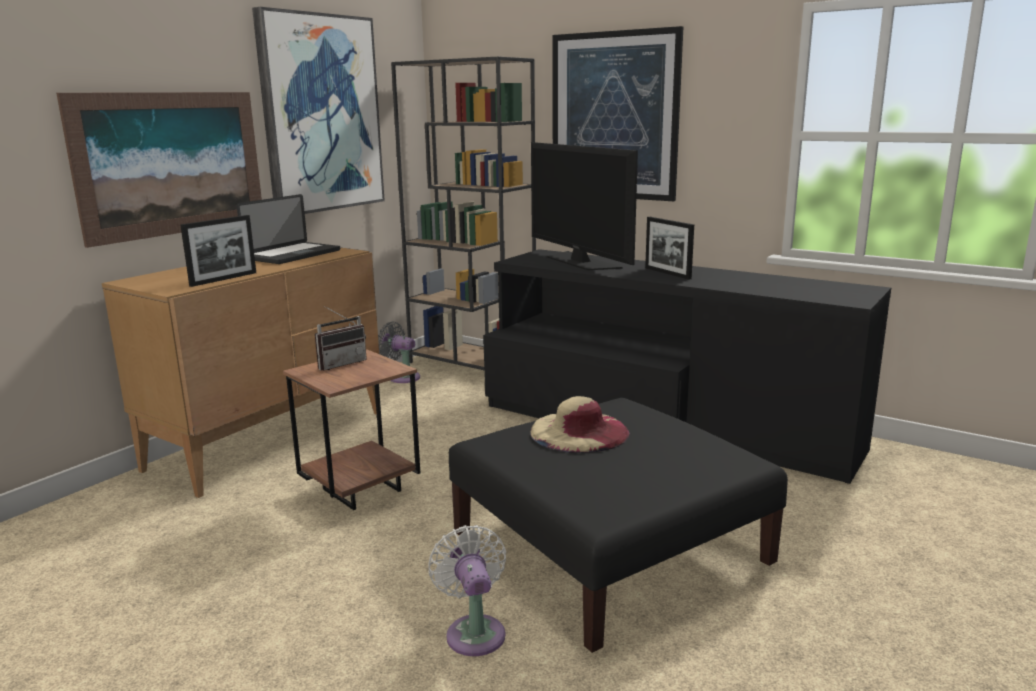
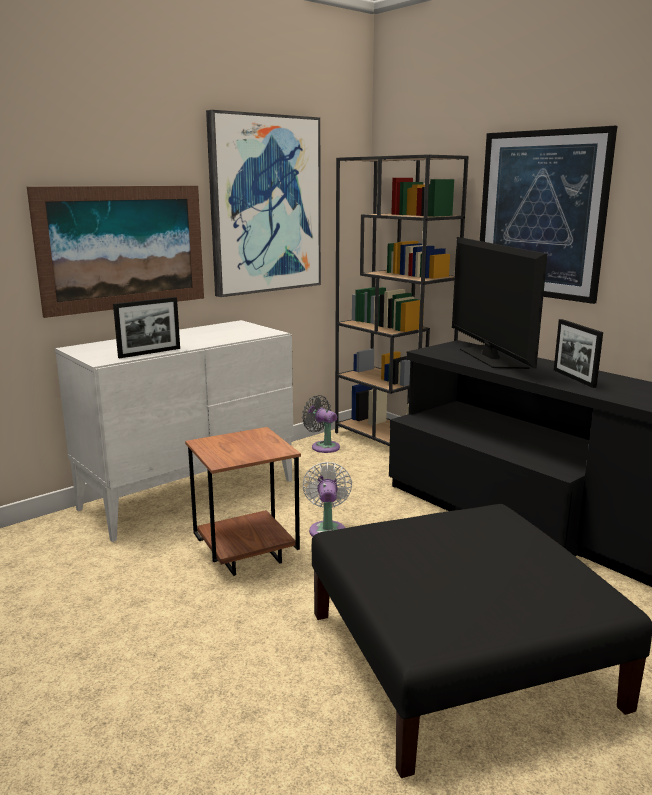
camera: 15 degrees right, 0 degrees up
brown cabinet [102,247,379,498] -> white cabinet [55,320,293,542]
laptop [237,194,340,264] -> none
radio [315,306,367,371] -> none
white fan [428,525,506,656] -> white fan moved to [303,462,352,537]
beige hat [530,396,629,453] -> none

